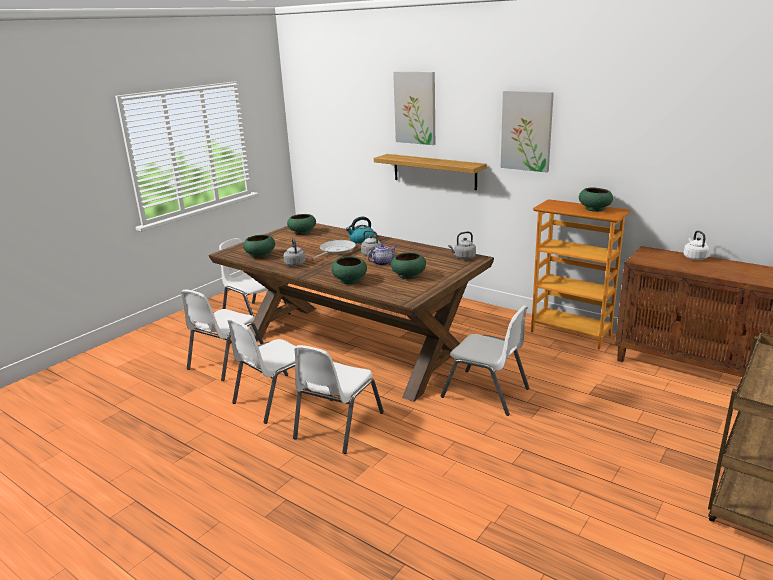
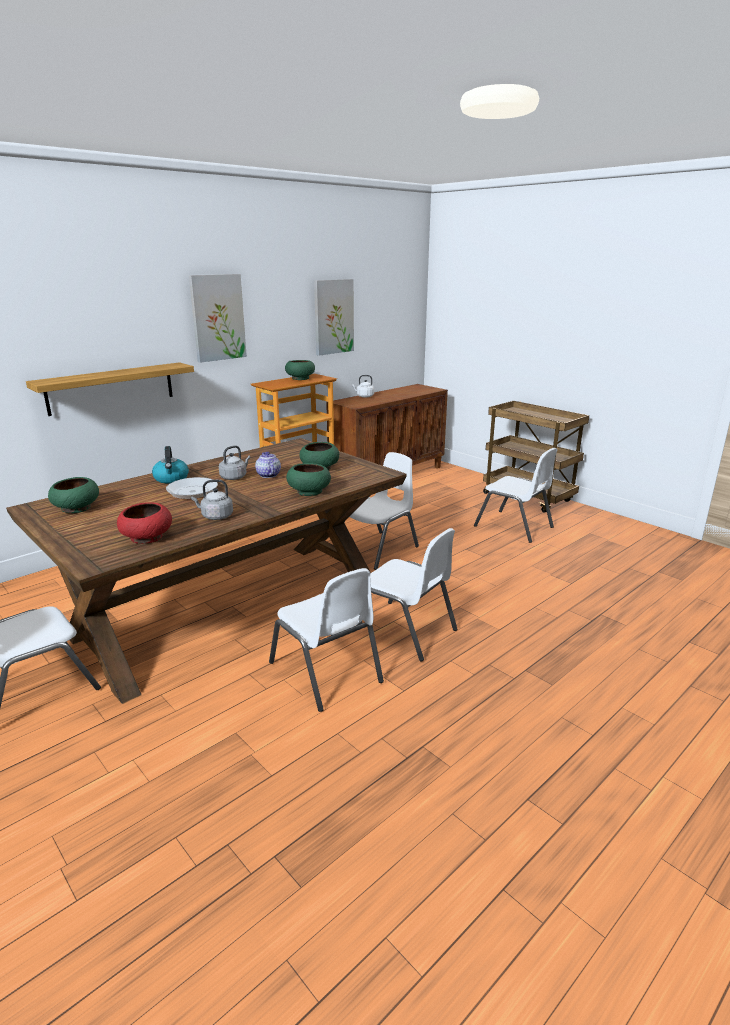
camera: 80 degrees left, 0 degrees up
white chair [181,289,264,381] -> white chair moved to [474,448,558,543]
green bowl [243,235,275,258] -> red bowl [117,502,172,544]
picture [393,72,435,145] -> picture moved to [314,279,354,356]
grey kettle [448,231,476,259] -> none

